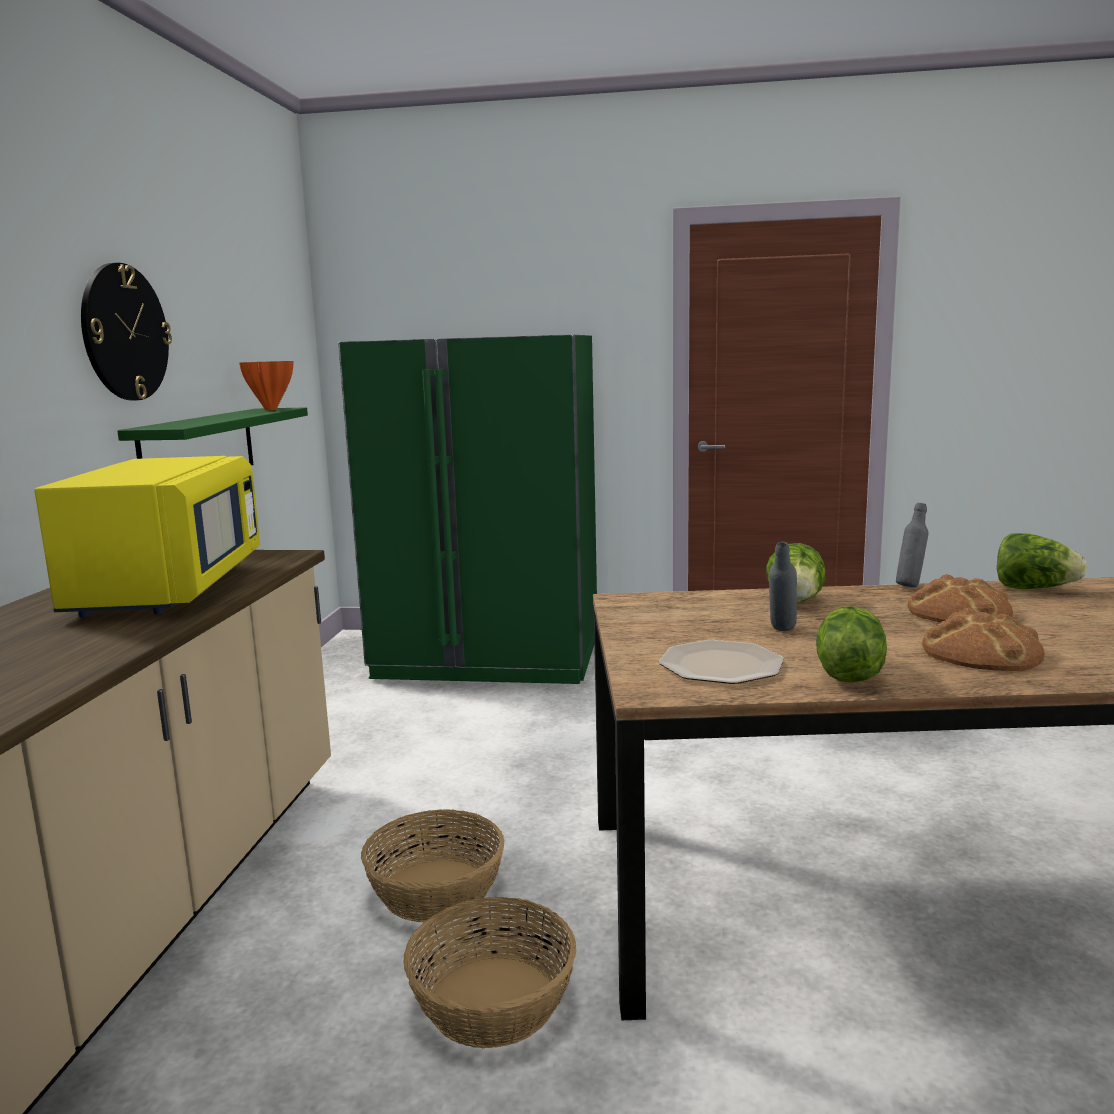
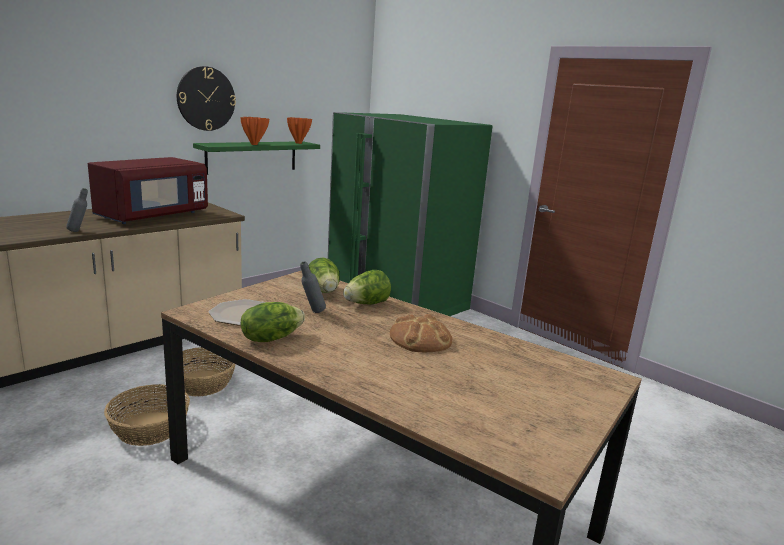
camera: 35 degrees right, 5 degrees up
yellow microwave [35,456,260,617] -> red microwave [88,157,208,224]
grey bottle [896,503,929,587] -> grey bottle moved to [66,188,88,232]
bread [922,608,1044,671] -> none
lettuce [997,533,1087,589] -> lettuce moved to [309,257,340,293]
none -> orange vase [240,117,269,145]

